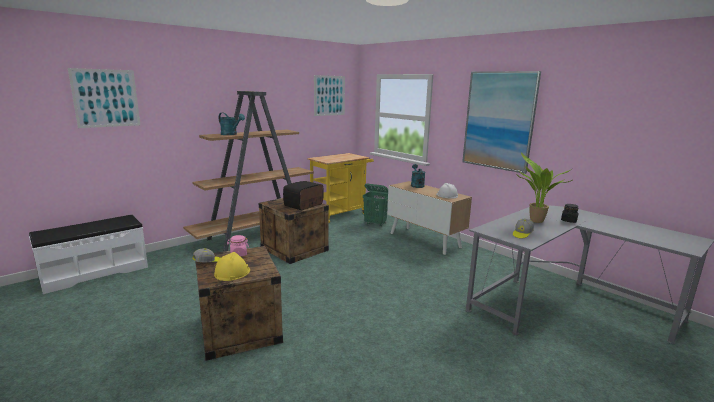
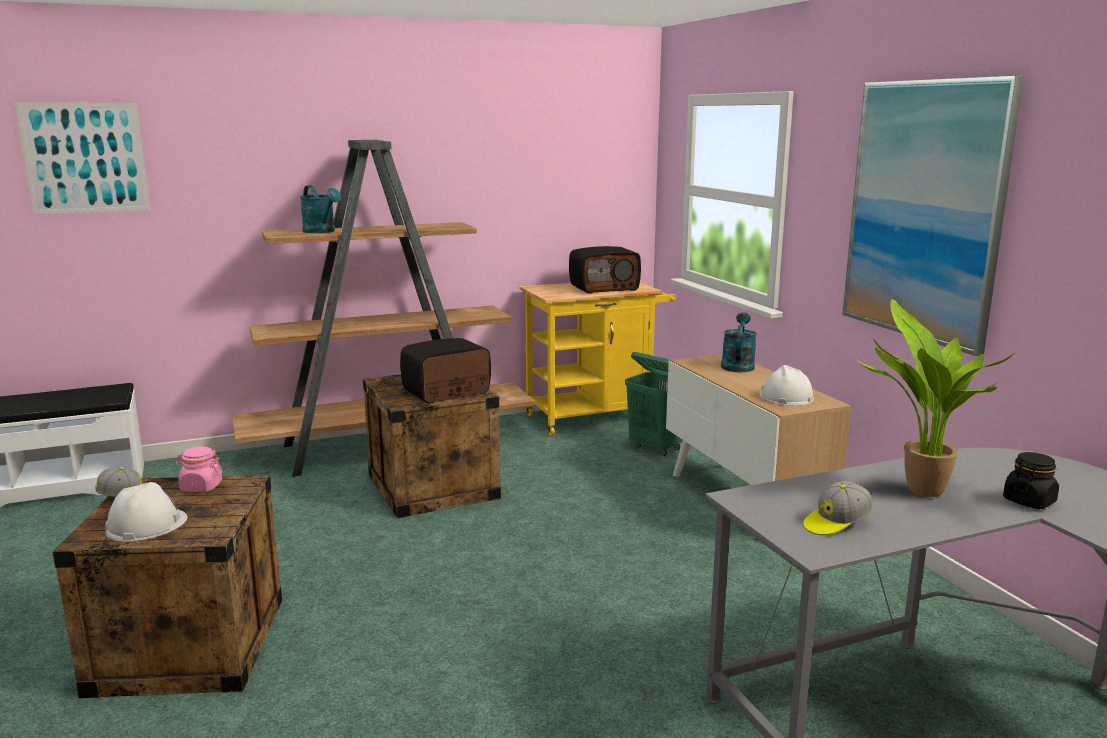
camera: 20 degrees right, 0 degrees up
yellow hard hat [214,252,250,281] -> white hard hat [105,482,188,542]
picture [314,75,345,116] -> none
none -> radio [569,246,641,294]

